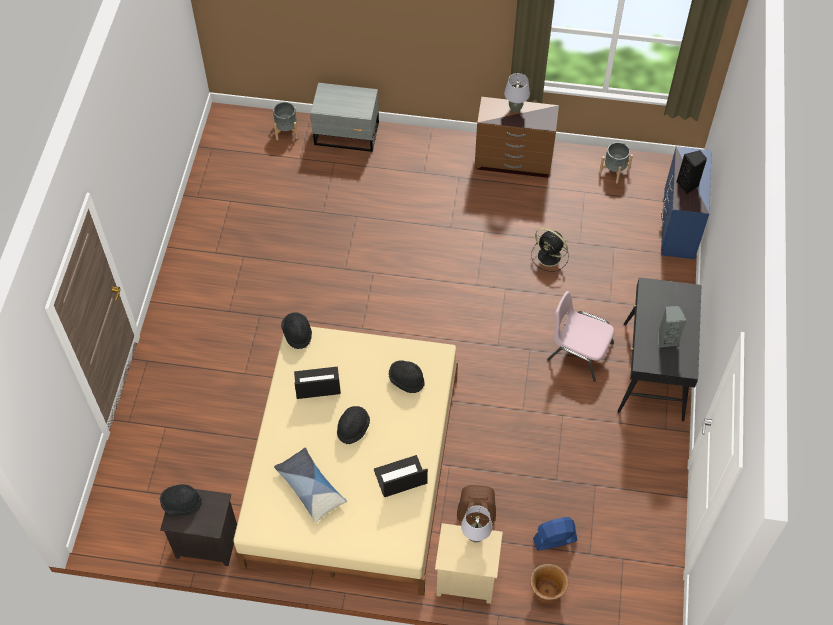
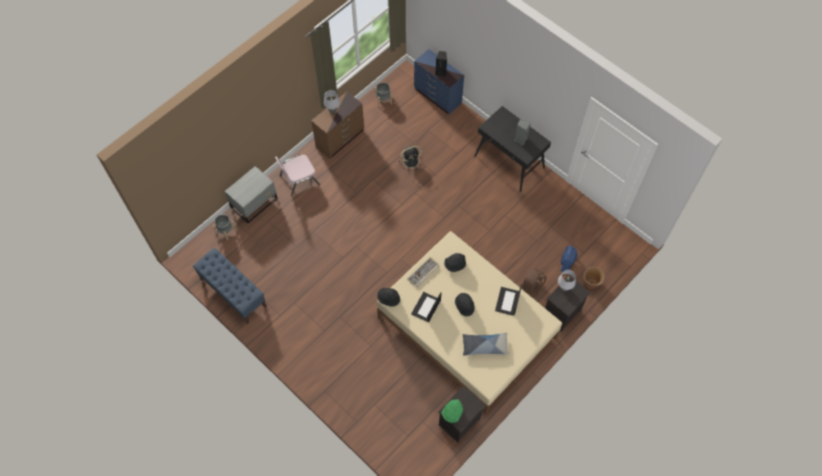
camera: 55 degrees left, 5 degrees up
black hat [160,484,202,516] -> green hat [442,399,463,423]
beige nightstand [435,523,503,604] -> black nightstand [545,276,591,332]
pink chair [547,291,614,382] -> pink chair moved to [275,155,320,197]
none -> blue bench [193,248,267,324]
none -> keyboard [407,257,439,287]

